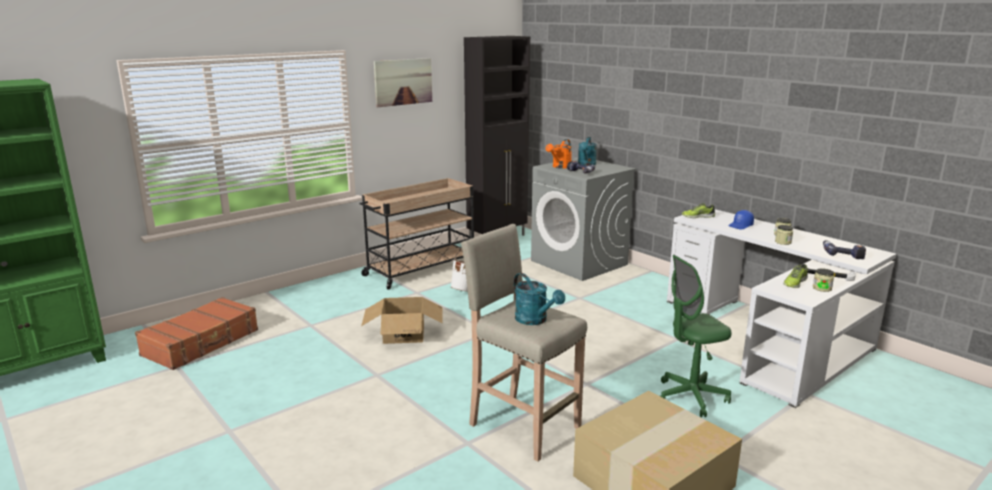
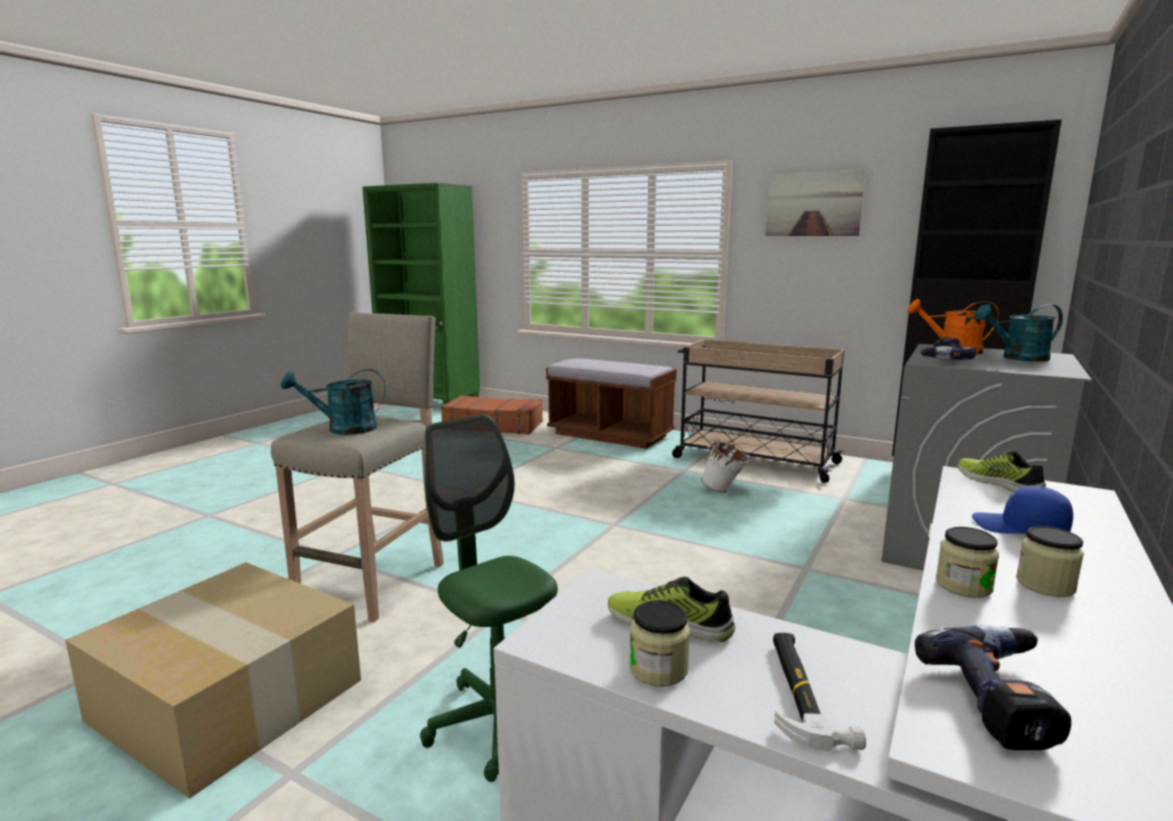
camera: 70 degrees right, 5 degrees down
cardboard box [361,297,443,344] -> none
turquoise watering can [514,273,565,325] -> turquoise watering can turned 45 degrees clockwise [281,369,386,435]
none -> brown bench [546,358,677,449]

